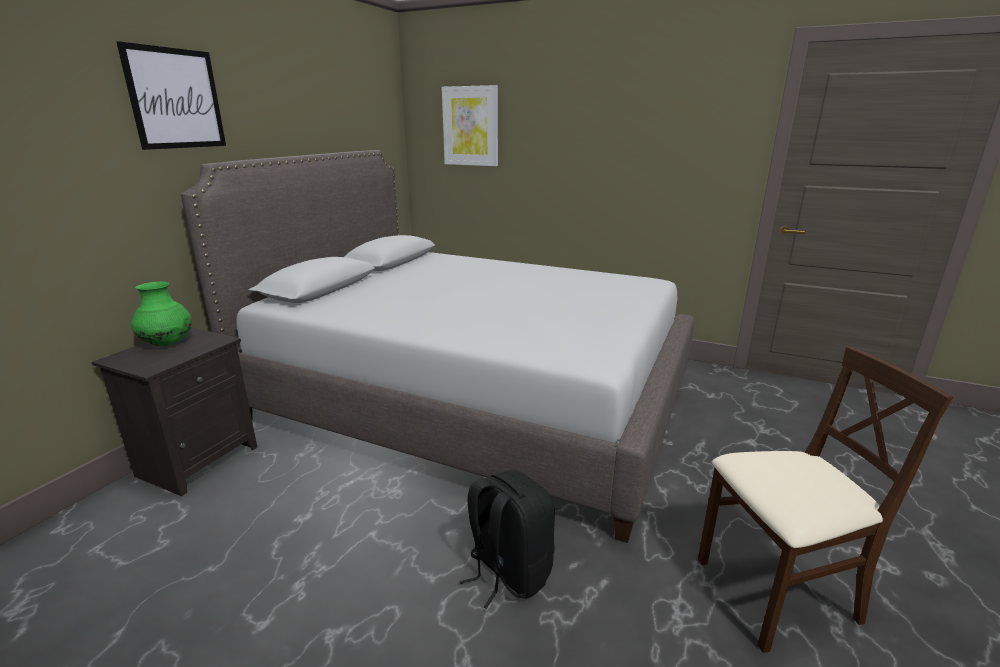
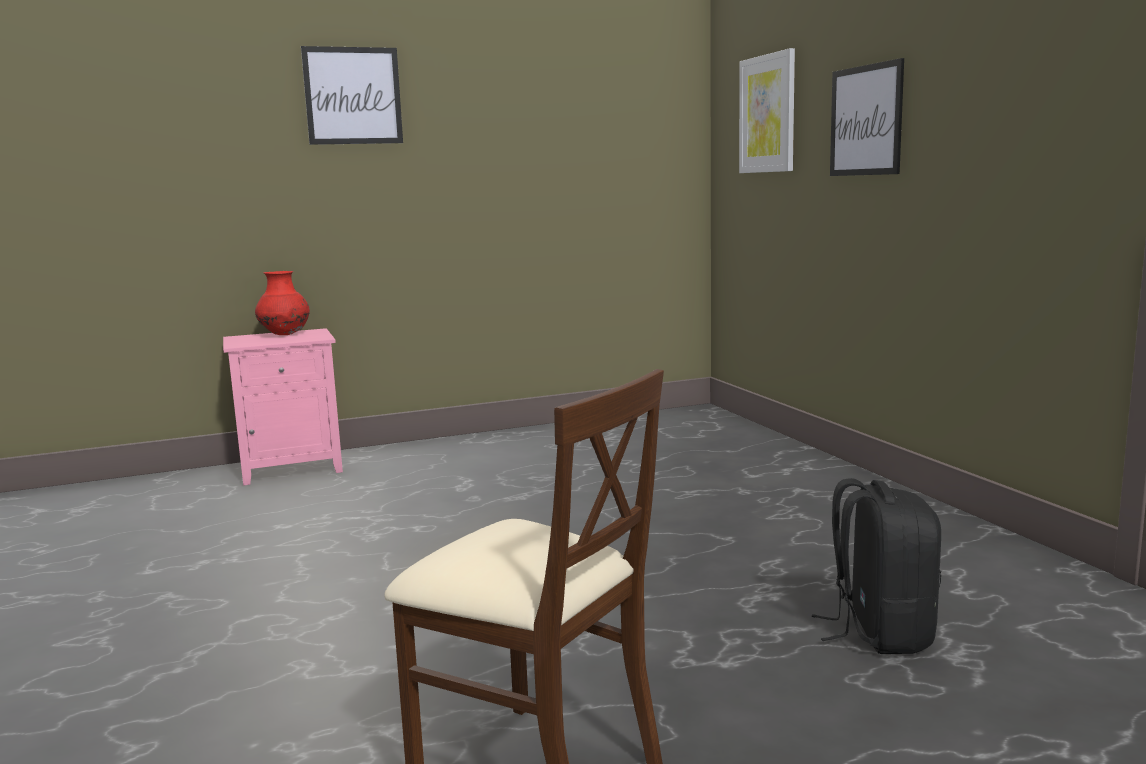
camera: 45 degrees right, 10 degrees down
black nightstand [92,327,257,496] -> pink nightstand [223,328,343,486]
green vase [131,281,192,346] -> red vase [255,271,310,335]
grey bed [181,150,694,543] -> none
black backpack [460,470,555,609] -> black backpack moved to [812,478,942,654]
none -> picture [830,58,904,176]

